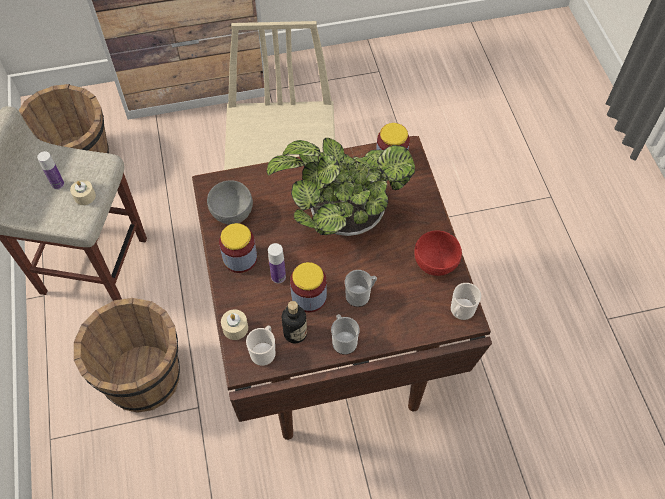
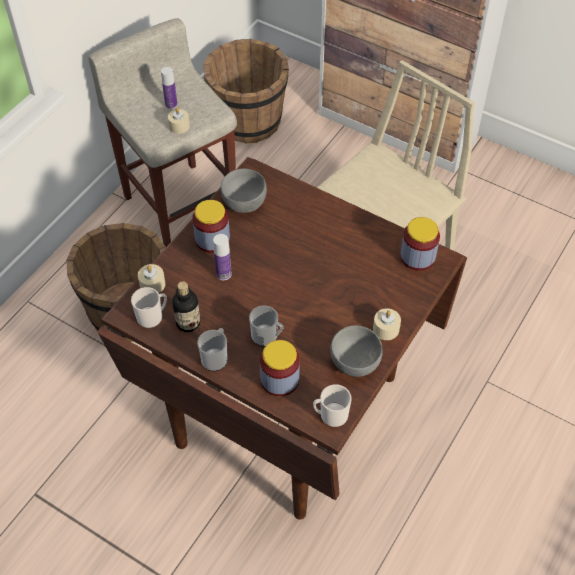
camera: 45 degrees right, 5 degrees down
potted plant [266,138,415,236] -> none
jar [290,262,327,312] -> jar moved to [260,340,300,396]
red bowl [414,230,462,276] -> grey bowl [330,325,383,377]
none -> beige candle [373,308,401,340]

